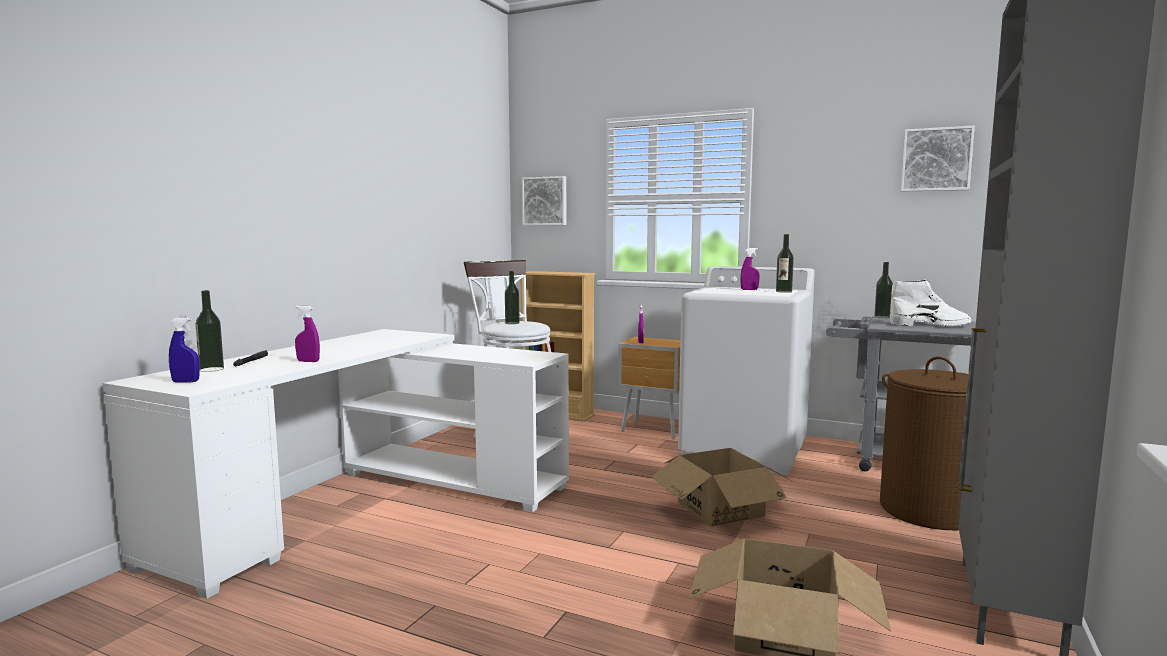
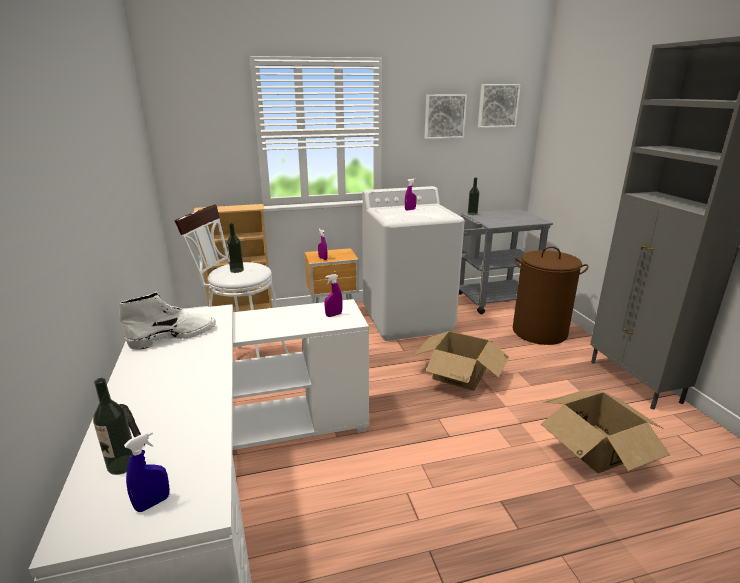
camera: 40 degrees left, 15 degrees up
purple spray bottle [295,306,320,362] -> purple spray bottle moved to [325,274,343,317]
picture [522,176,566,225] -> picture moved to [425,94,467,139]
bottle [776,234,794,293] -> none
white boot [890,280,971,327] -> white boot moved to [118,291,216,350]

